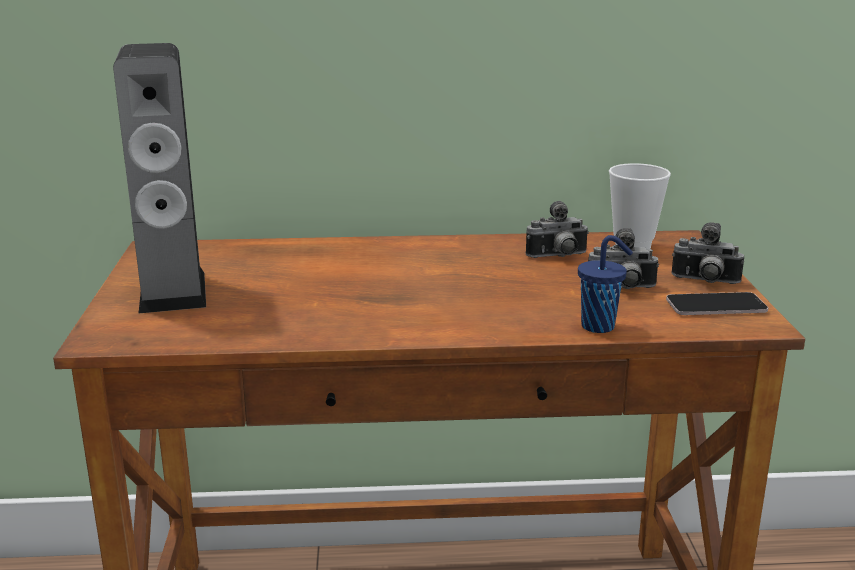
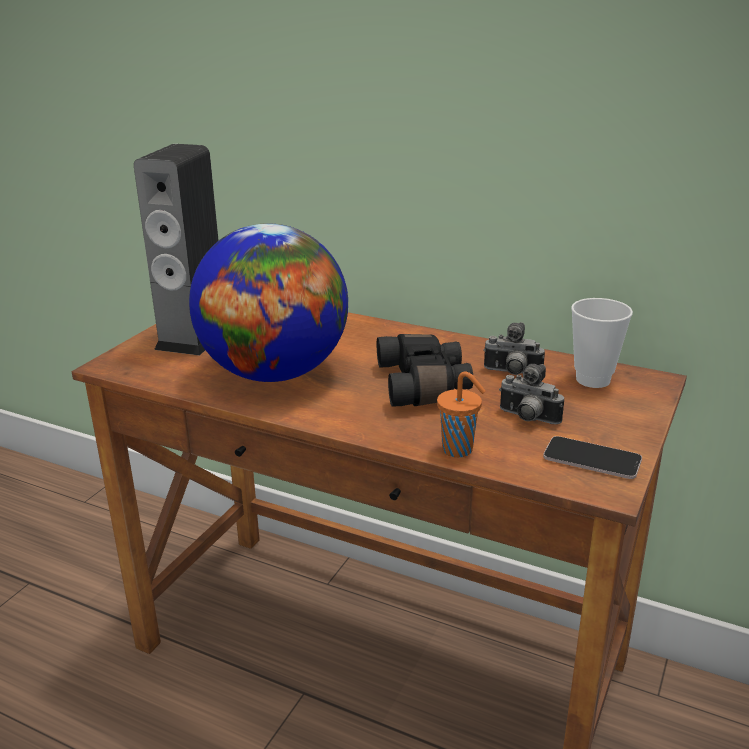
camera: 30 degrees right, 5 degrees up
blue cup [578,235,633,333] -> orange cup [437,371,486,458]
camera [672,222,744,284] -> none
none -> globe [189,223,348,382]
none -> black binoculars [377,334,473,407]

